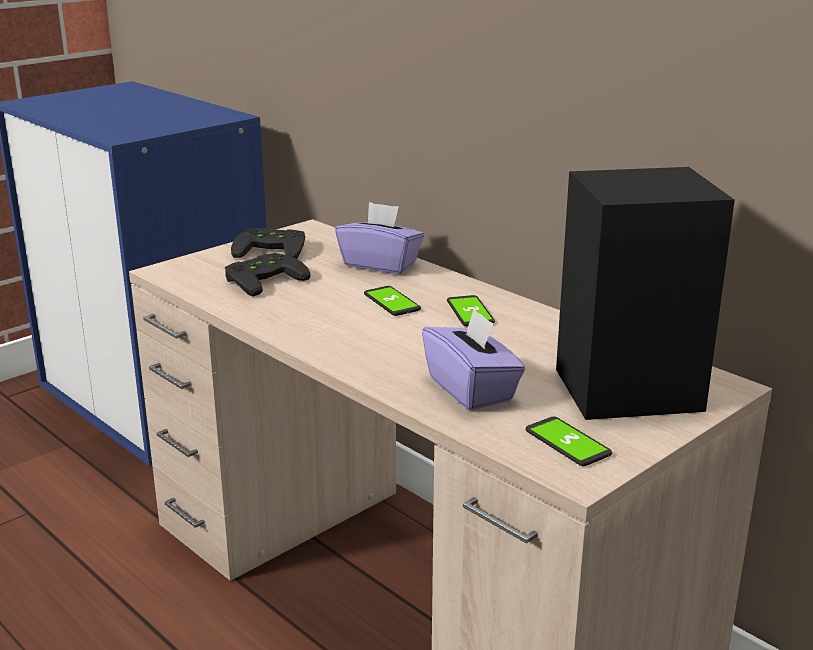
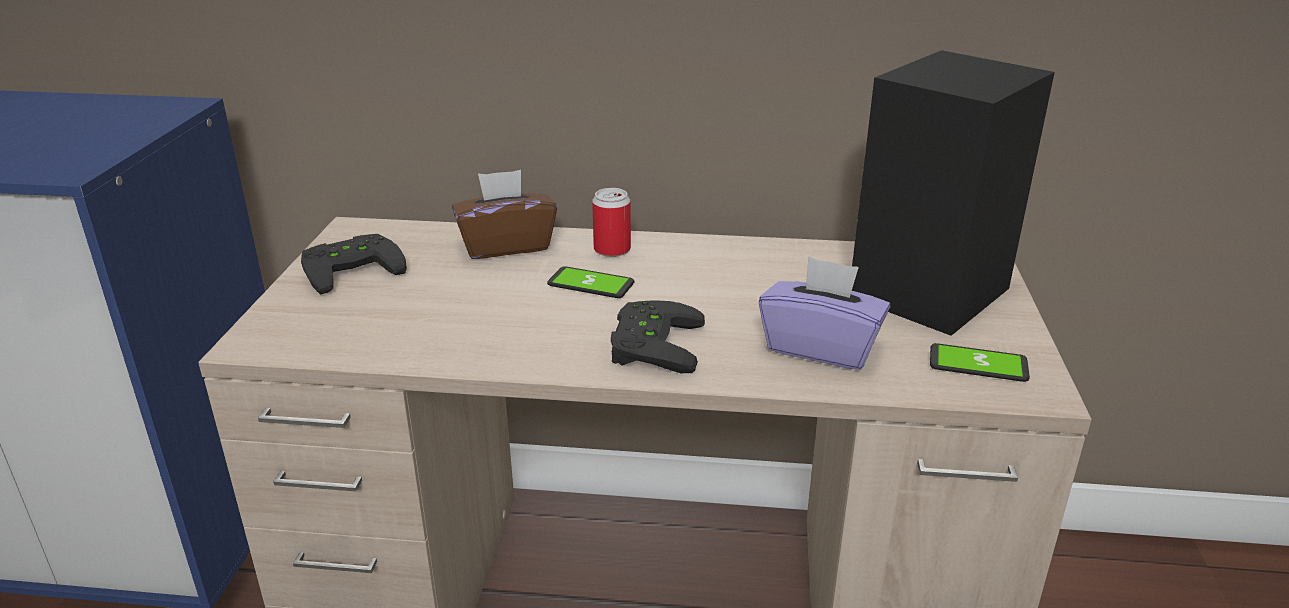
camera: 40 degrees left, 5 degrees up
black game controller [225,253,311,297] -> black game controller moved to [611,300,705,373]
purple tissue box [335,202,424,274] -> brown tissue box [452,170,557,259]
phone [447,295,495,326] -> none
none -> can [592,188,631,257]

